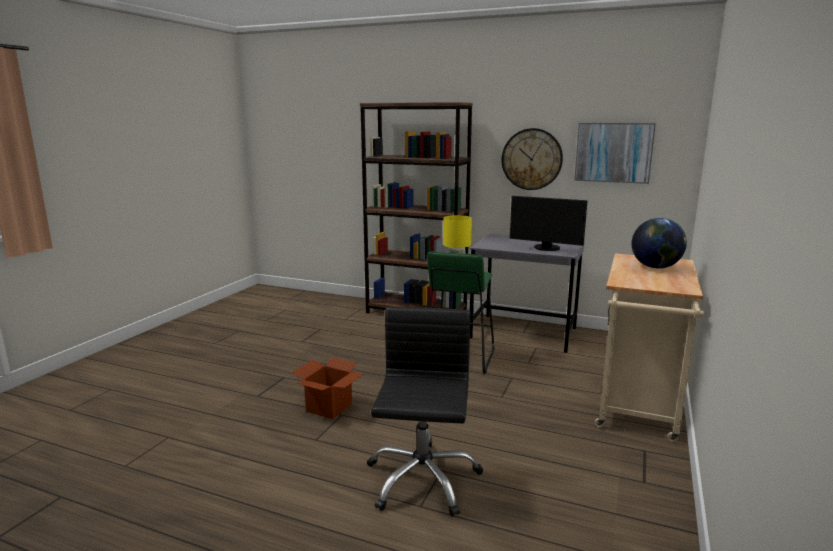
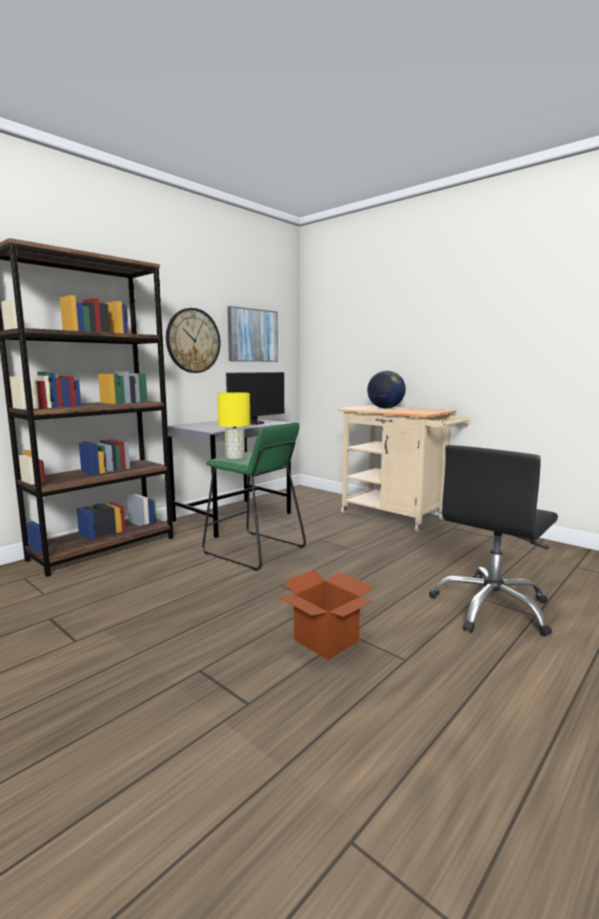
camera: 70 degrees left, 5 degrees down
black office chair [367,307,483,517] -> black office chair turned 75 degrees counterclockwise [429,445,558,637]

